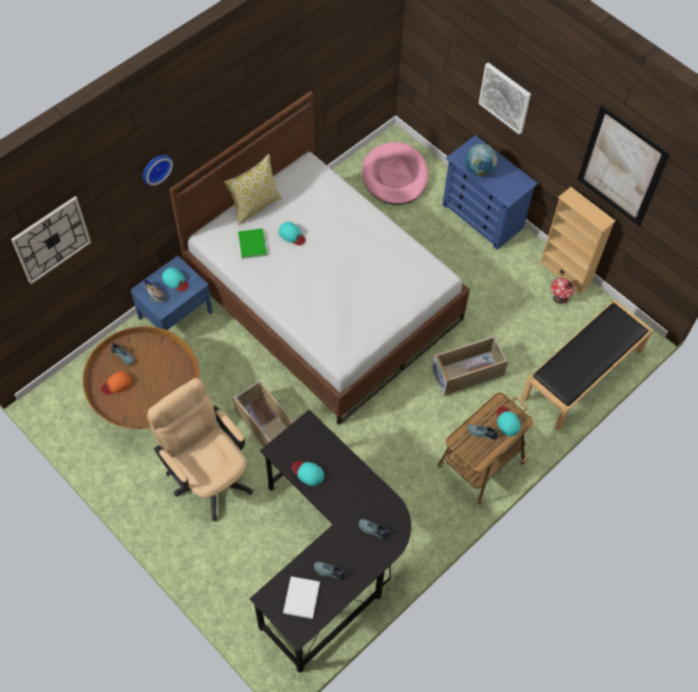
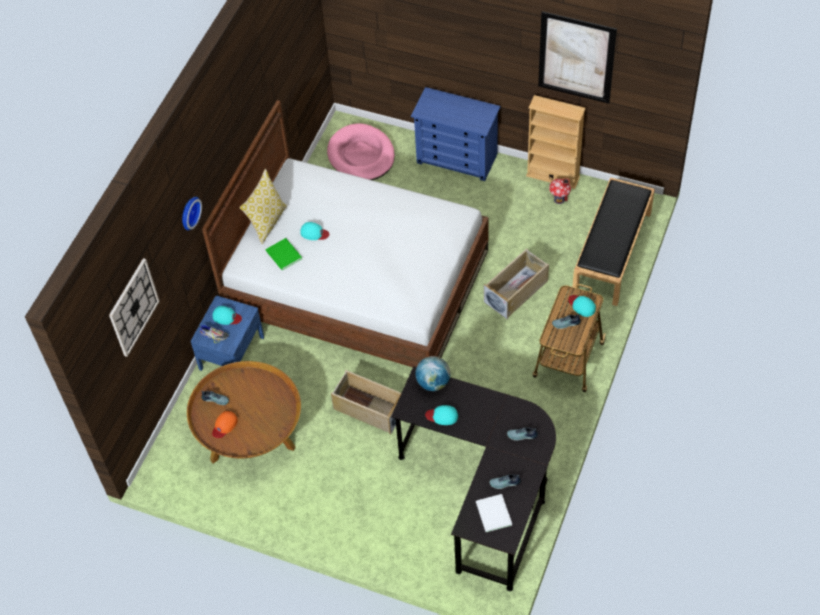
camera: 20 degrees left, 5 degrees down
beige office chair [147,378,253,521] -> none
globe [465,143,497,176] -> globe moved to [416,356,450,391]
picture [479,62,531,135] -> none

